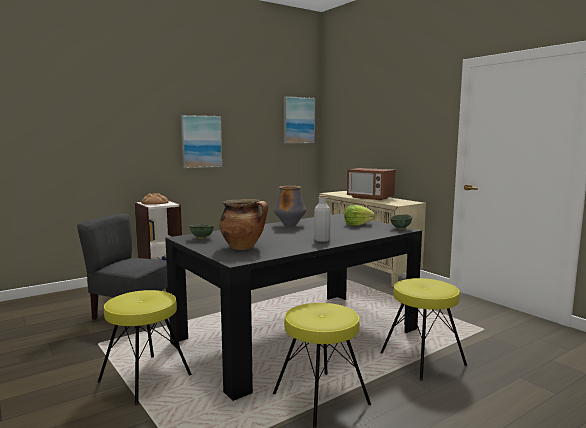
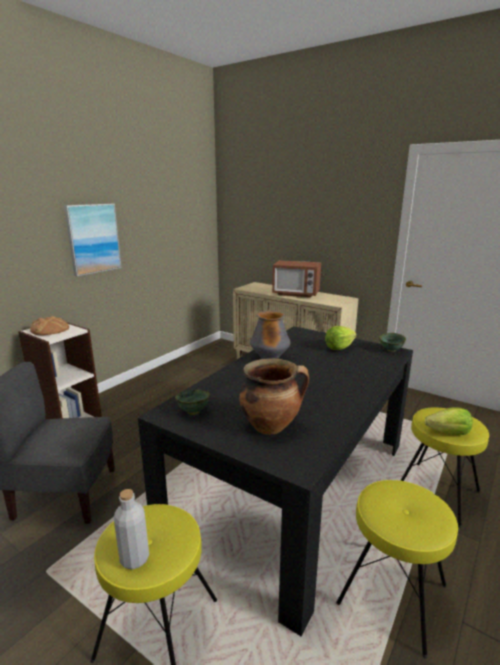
camera: 20 degrees left, 10 degrees up
picture [284,96,315,143] -> none
grey bottle [314,195,331,242] -> grey bottle moved to [114,489,149,569]
none -> lettuce [425,407,473,435]

